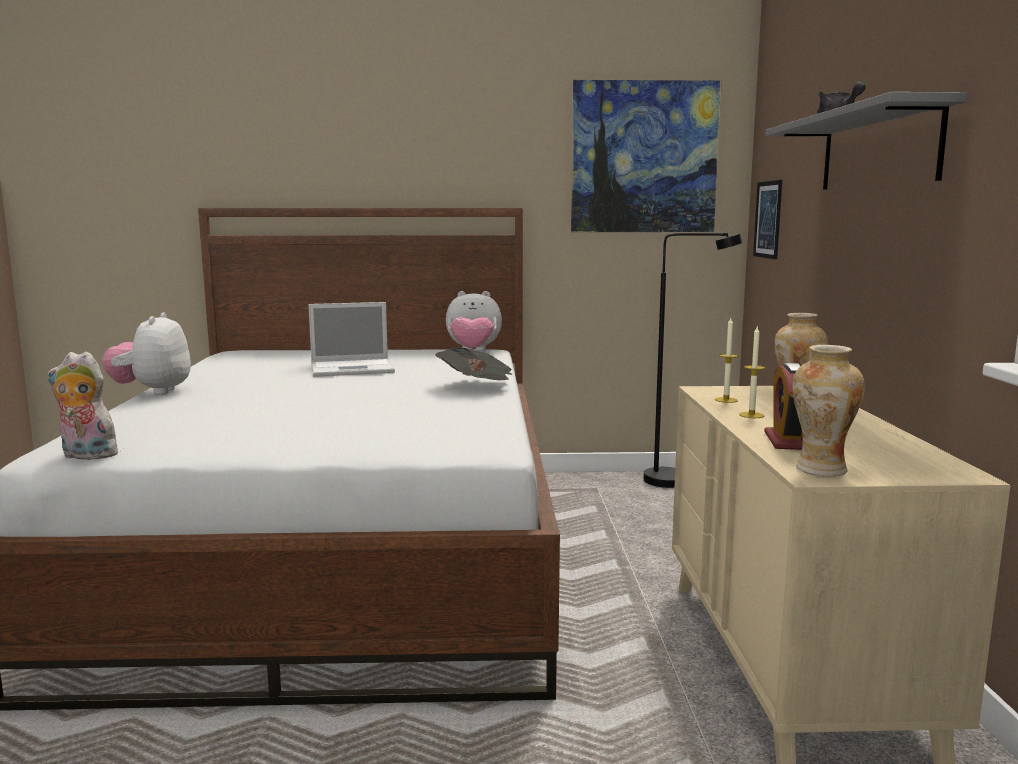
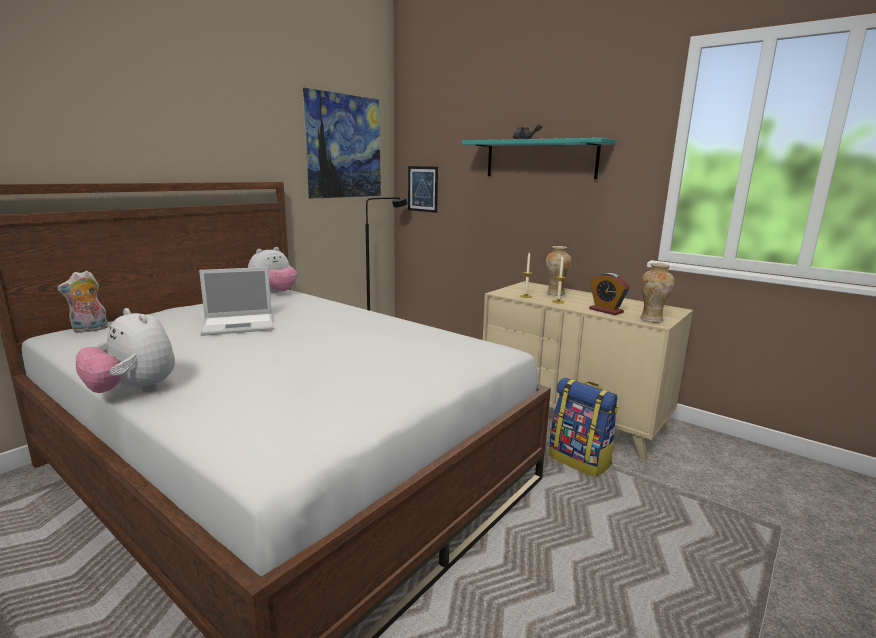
camera: 50 degrees left, 5 degrees up
plush toy [47,351,121,460] -> plush toy moved to [57,271,109,333]
laptop [309,302,395,377] -> laptop turned 45 degrees clockwise [199,267,274,336]
newspaper [435,348,513,380] -> none
grey shelf [766,92,968,190] -> turquoise shelf [462,138,615,179]
none -> backpack [549,378,618,477]

